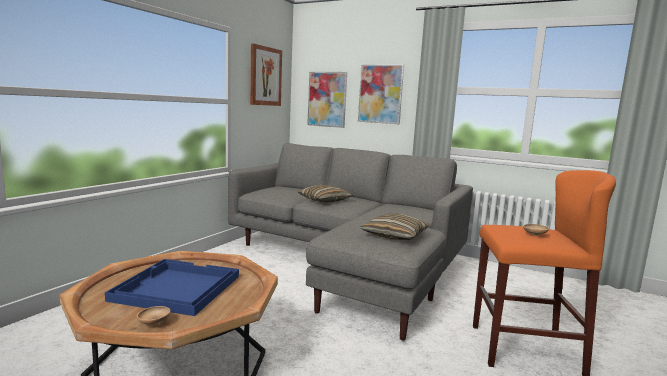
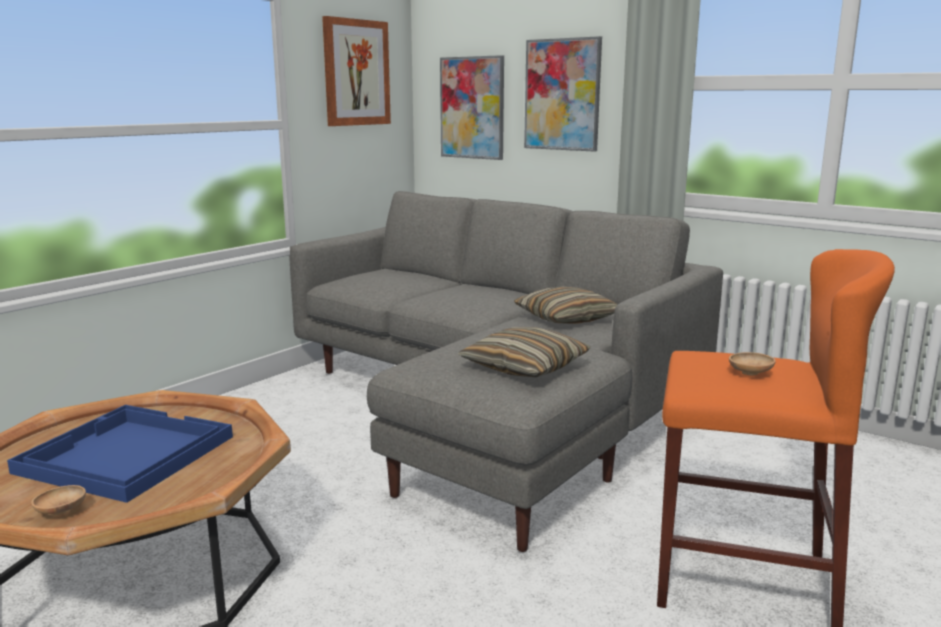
camera: 10 degrees right, 5 degrees up
pillow [298,185,353,203] -> pillow moved to [514,287,618,324]

